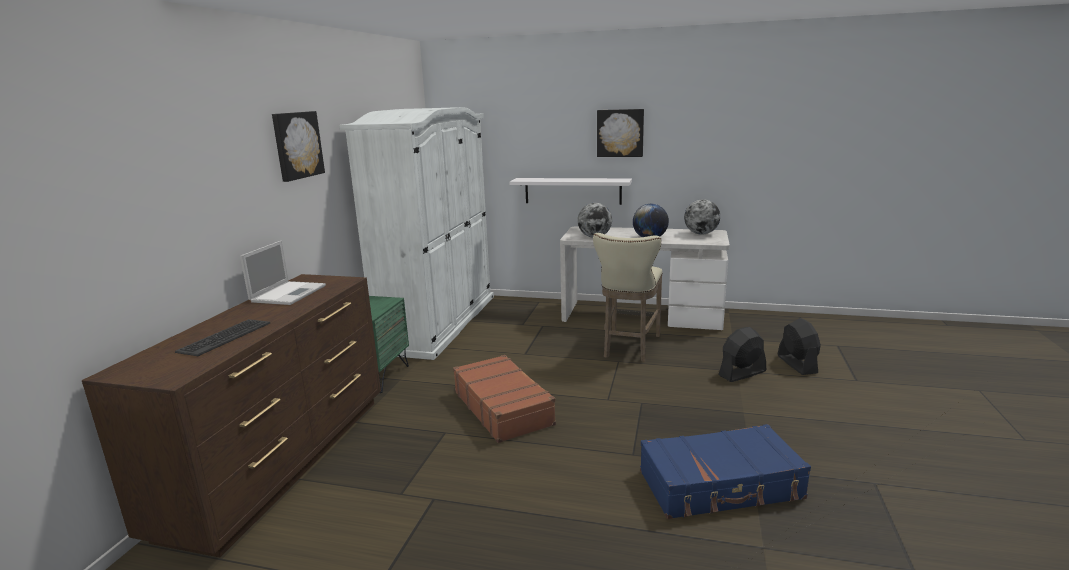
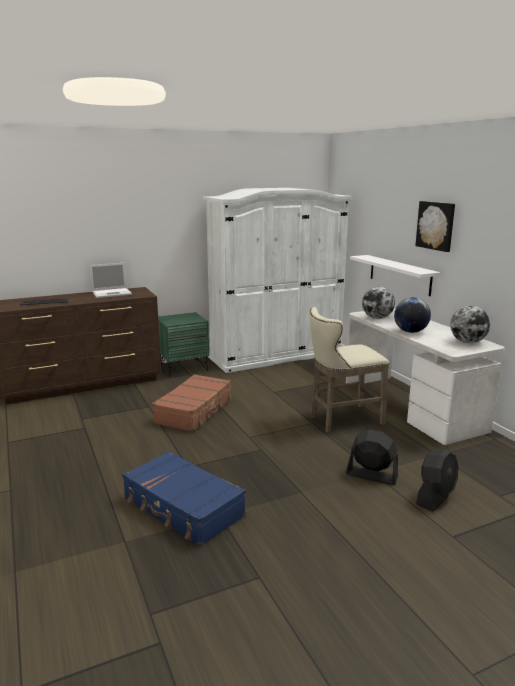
camera: 50 degrees right, 0 degrees up
picture [272,111,325,182] -> none

